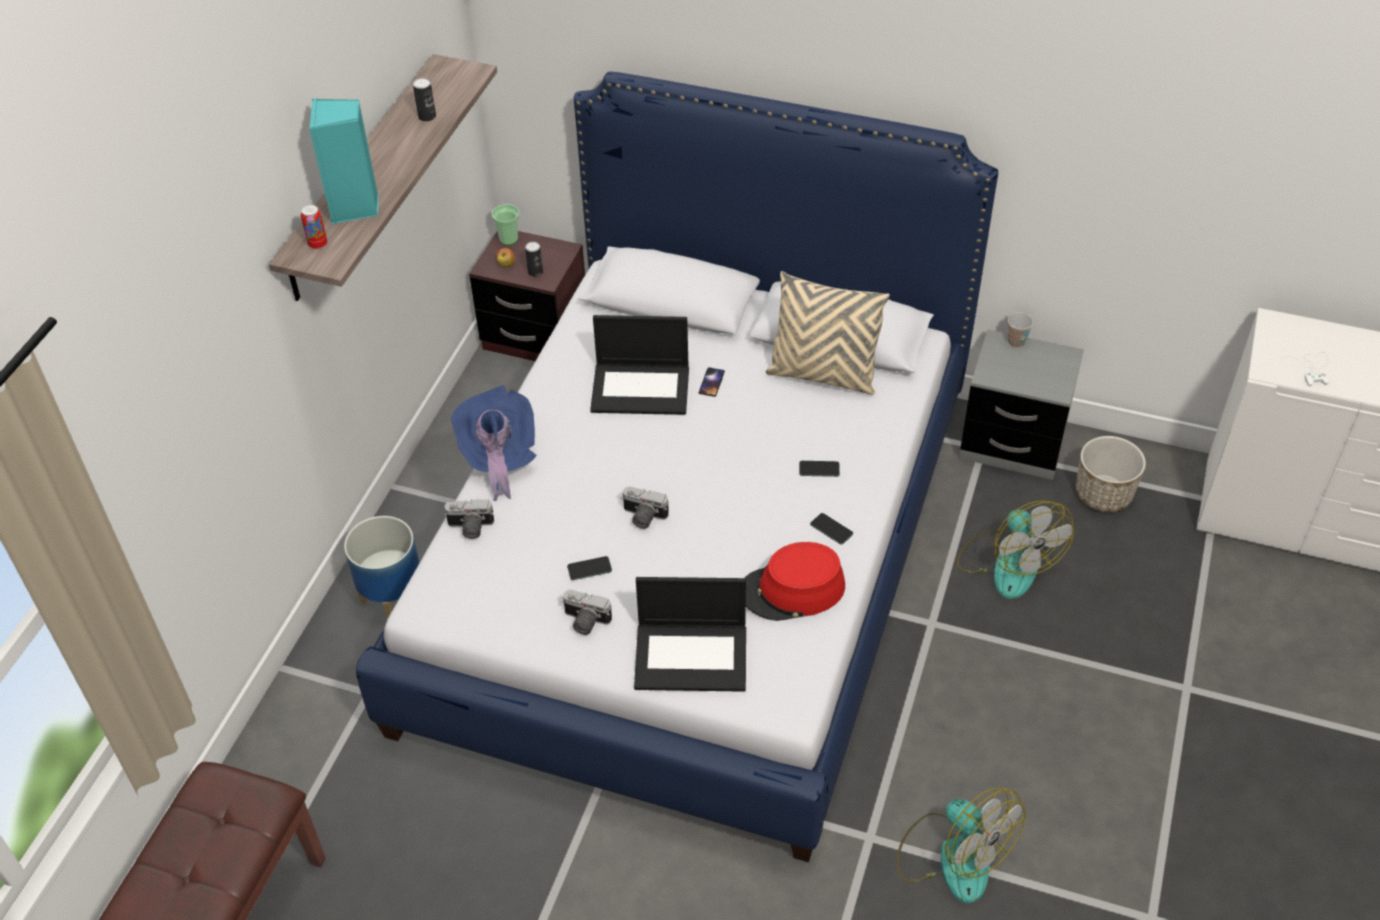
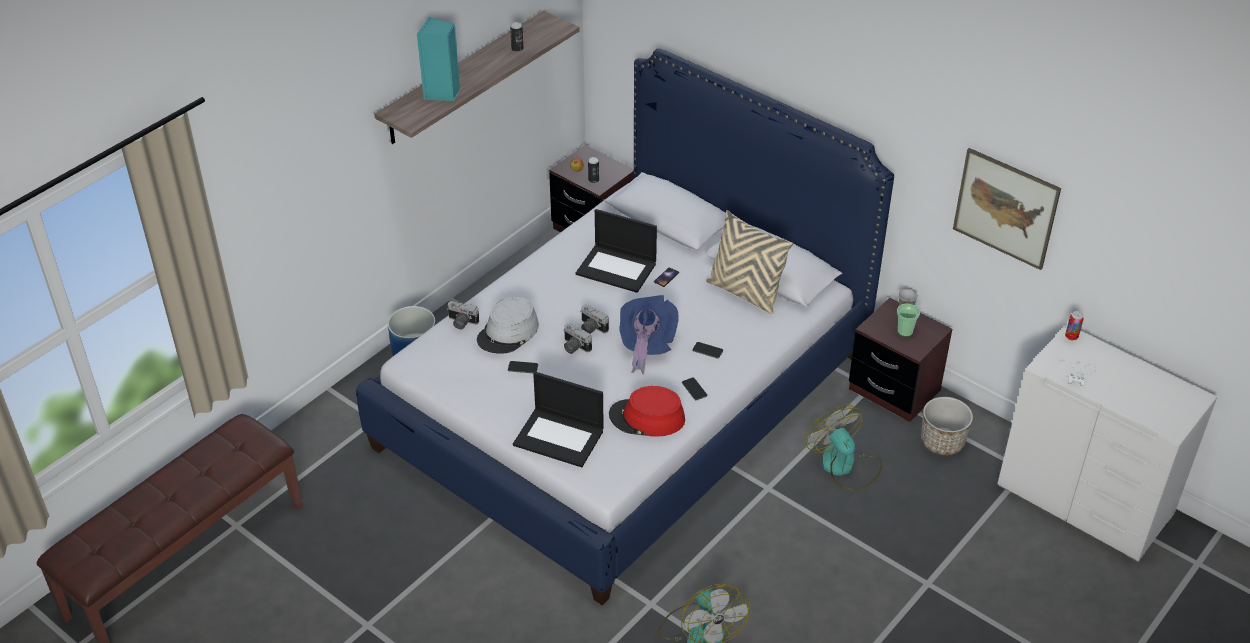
camera: 20 degrees right, 5 degrees down
can [301,204,327,249] -> can moved to [1065,311,1083,341]
blue hat [451,385,537,501] -> blue hat moved to [619,295,679,374]
cup [491,204,520,245] -> cup moved to [897,304,920,337]
camera [561,590,612,635] -> camera moved to [580,305,609,334]
fan [957,501,1074,599] -> fan turned 150 degrees clockwise [805,405,882,491]
grey nightstand [959,329,1084,480] -> brown nightstand [849,297,952,422]
none -> grey hat [477,297,539,354]
none -> picture [953,148,1061,270]

